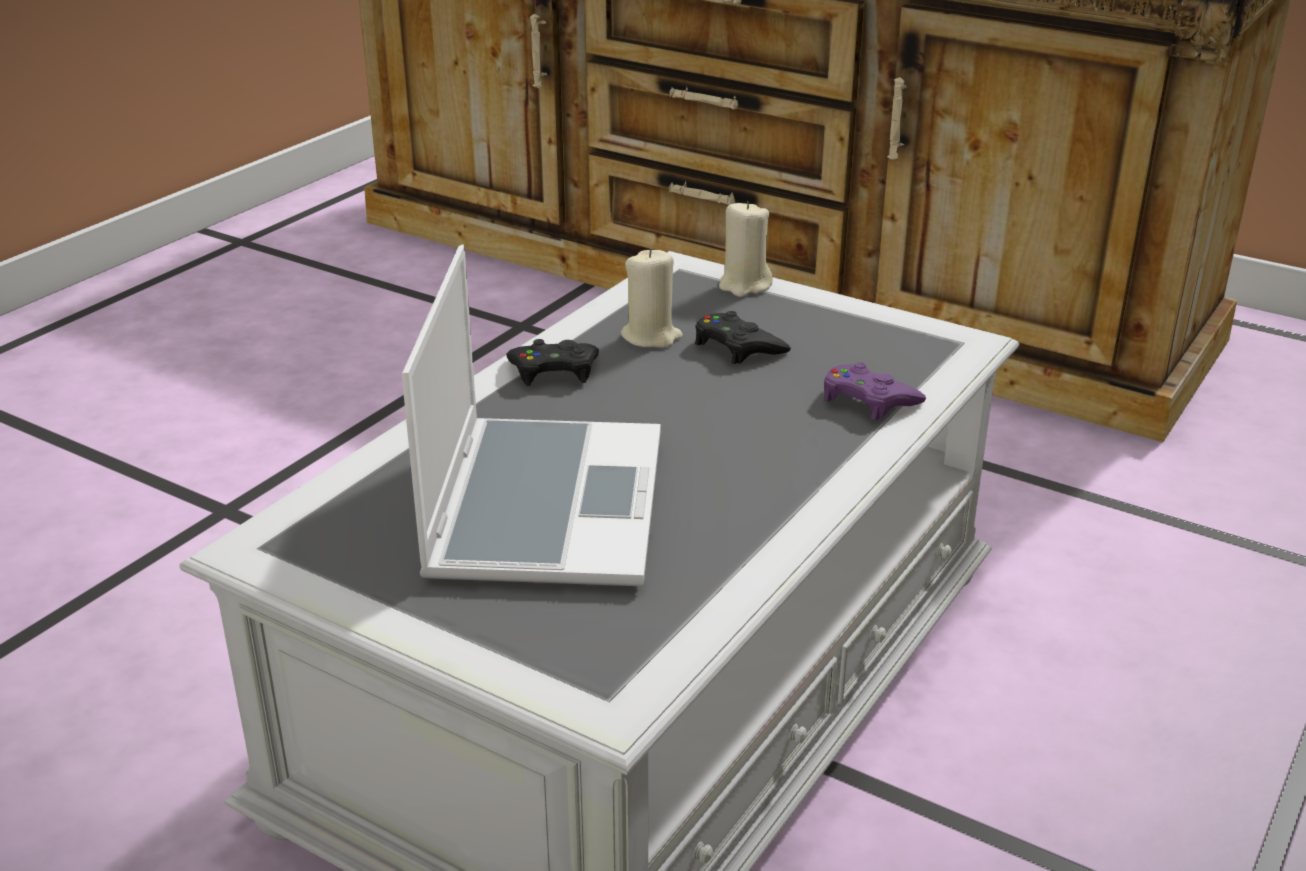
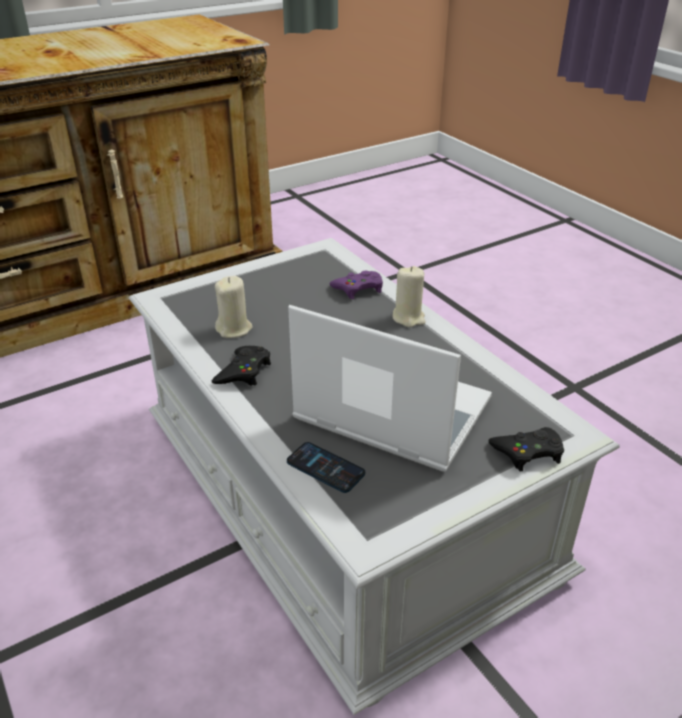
camera: 65 degrees left, 5 degrees up
black game controller [695,311,791,364] -> black game controller moved to [488,427,564,472]
beige candle [719,201,773,297] -> beige candle moved to [393,266,426,327]
none -> phone [287,442,365,493]

